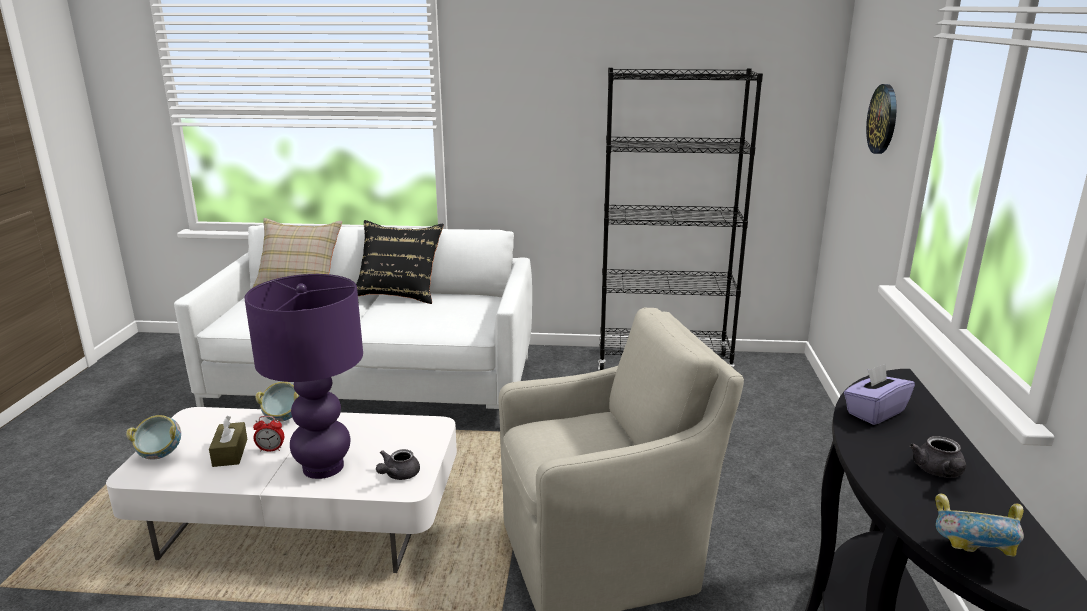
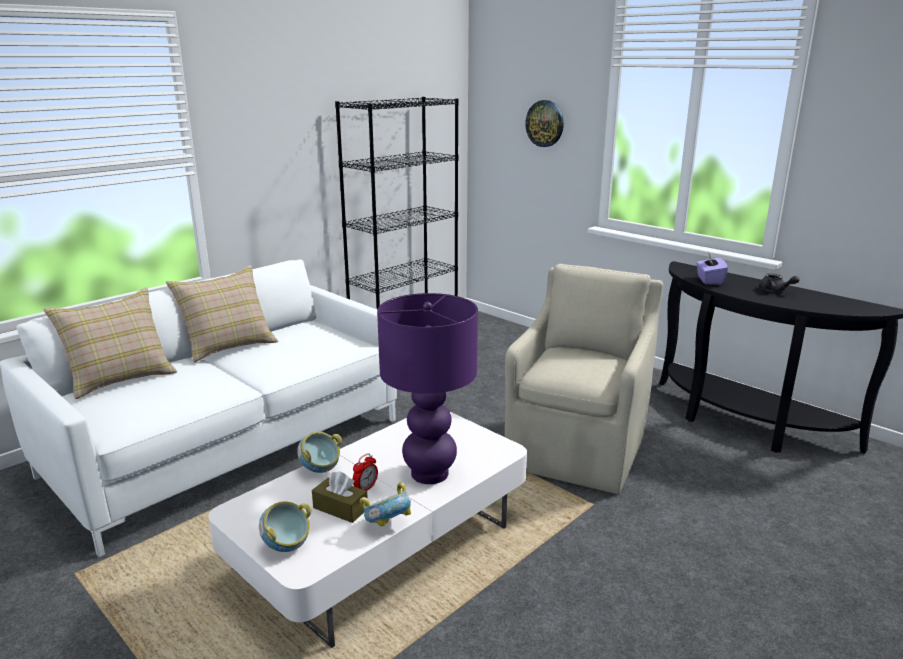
camera: 50 degrees left, 0 degrees up
black pillow [356,220,444,304] -> beige pillow [166,265,278,362]
grey teapot [376,449,420,480] -> none
bowl [935,494,1024,557] -> bowl moved to [360,482,411,527]

